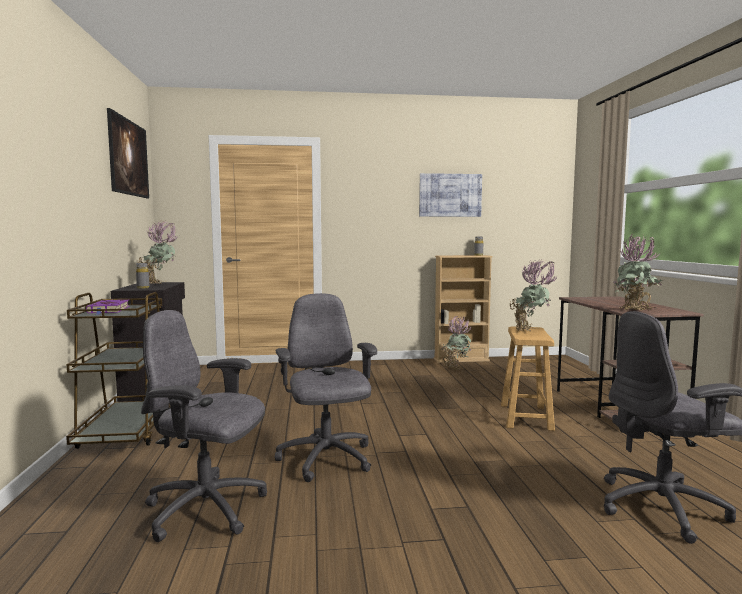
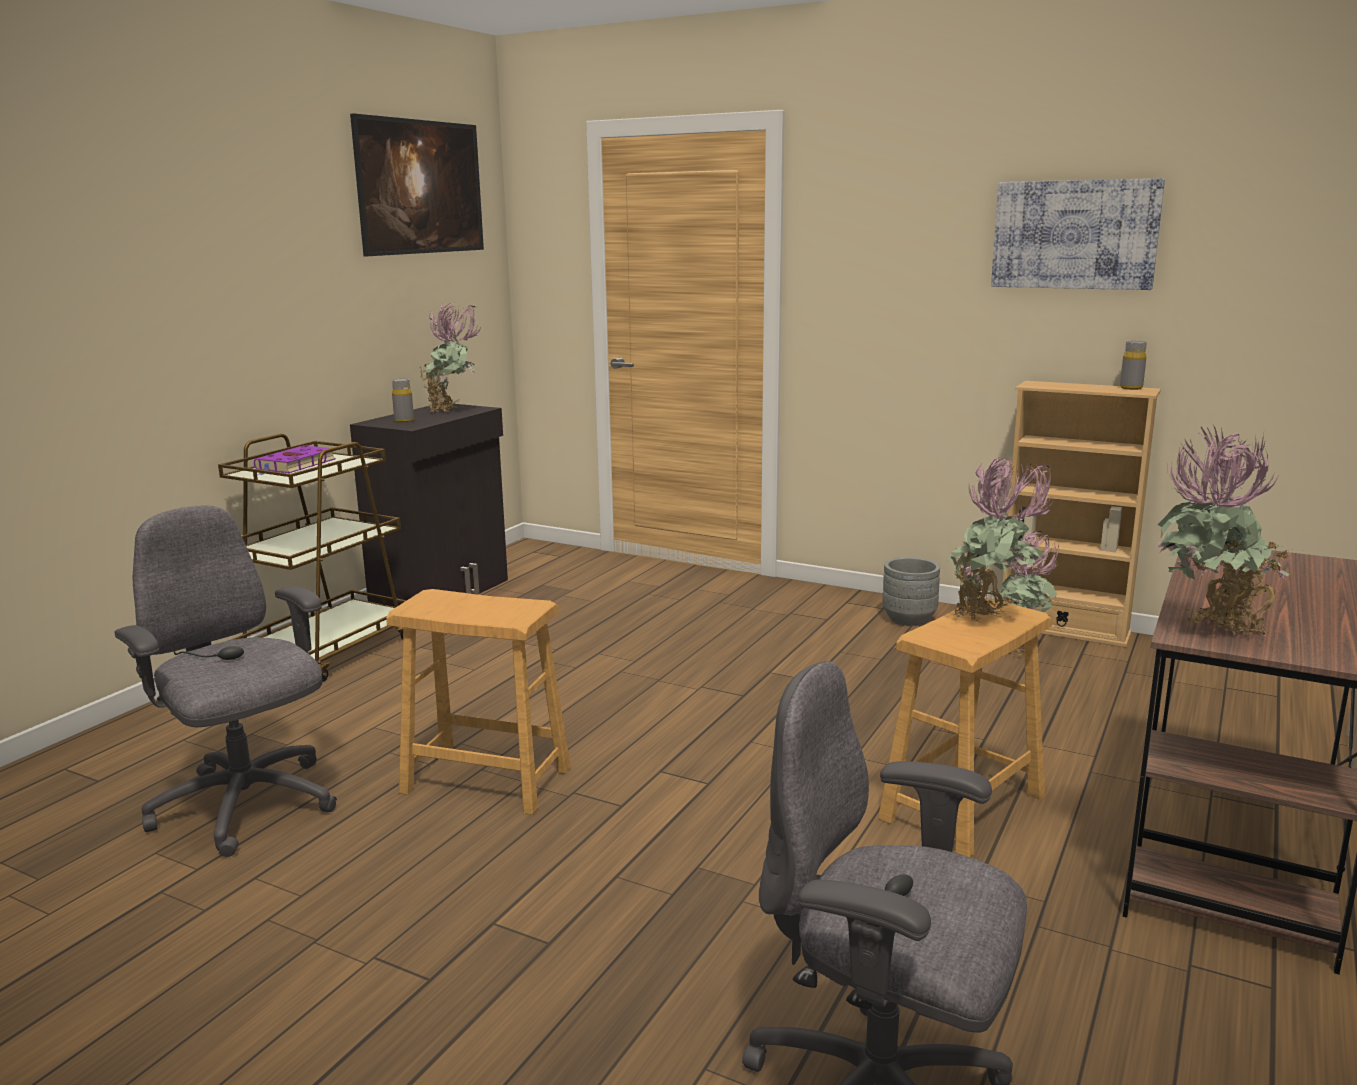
camera: 35 degrees right, 10 degrees up
grey office chair [275,293,377,482] -> brown stool [386,589,571,815]
none -> grey planter [882,557,940,626]

